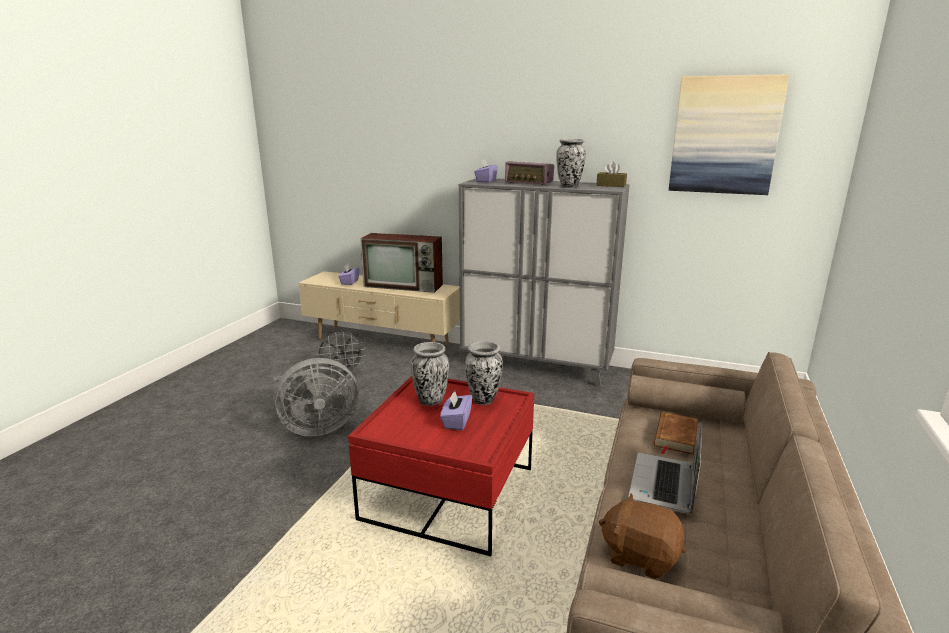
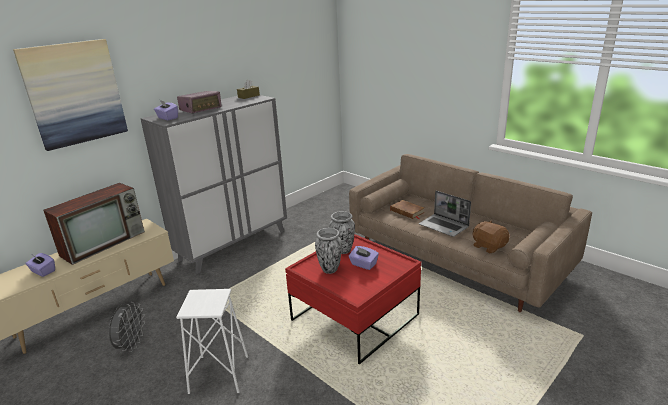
camera: 65 degrees left, 5 degrees up
grey fan [273,358,359,437] -> white stool [176,289,248,394]
vase [556,139,586,188] -> none
brown plush toy [599,494,685,579] -> brown plush toy turned 90 degrees clockwise [473,221,509,254]
picture [669,75,789,195] -> picture moved to [13,39,128,151]

